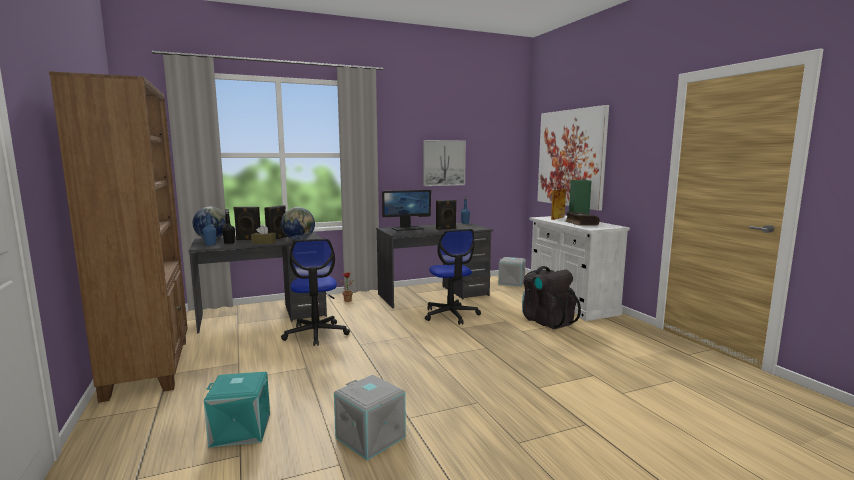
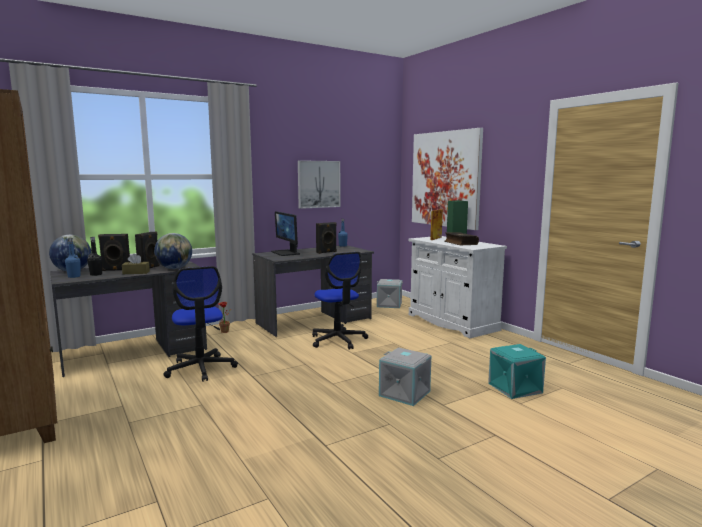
camera: 10 degrees left, 0 degrees up
turquoise storage box [204,372,270,448] -> turquoise storage box moved to [488,344,546,399]
grey storage box [334,375,406,460] -> grey storage box moved to [379,348,431,406]
monitor [382,190,431,231] -> monitor turned 90 degrees clockwise [271,211,300,256]
black backpack [522,266,581,329] -> none

